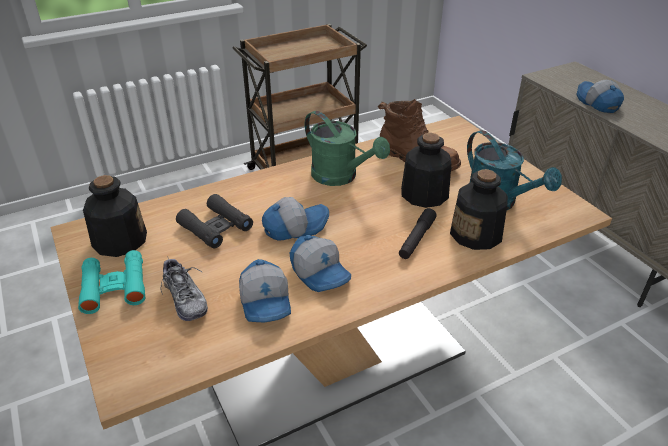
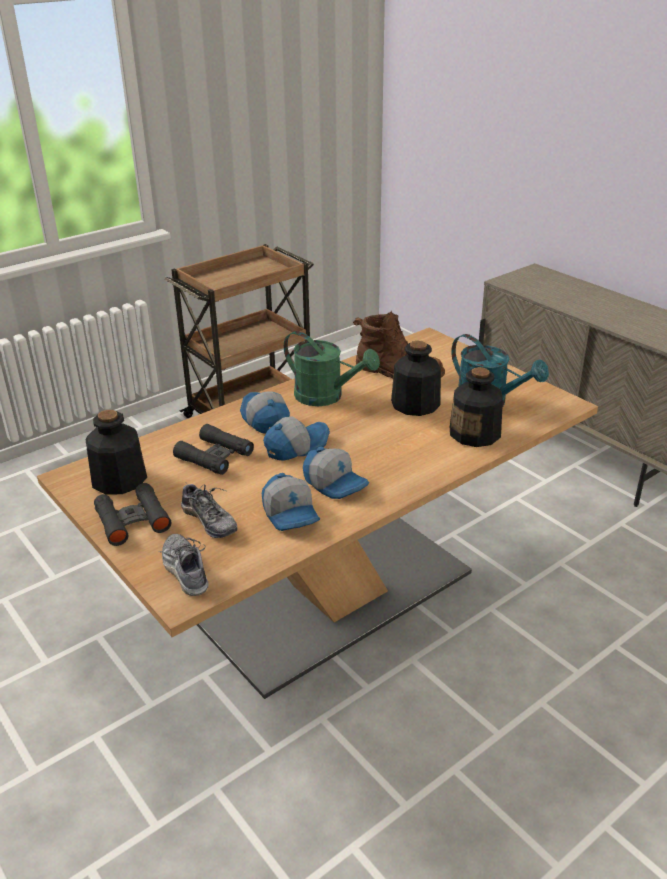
camera: 10 degrees left, 5 degrees down
turquoise binoculars [78,250,145,314] -> black binoculars [94,483,171,546]
black flashlight [399,208,437,259] -> none
cap [577,80,624,113] -> cap moved to [240,391,290,434]
none -> shoe [159,534,209,596]

